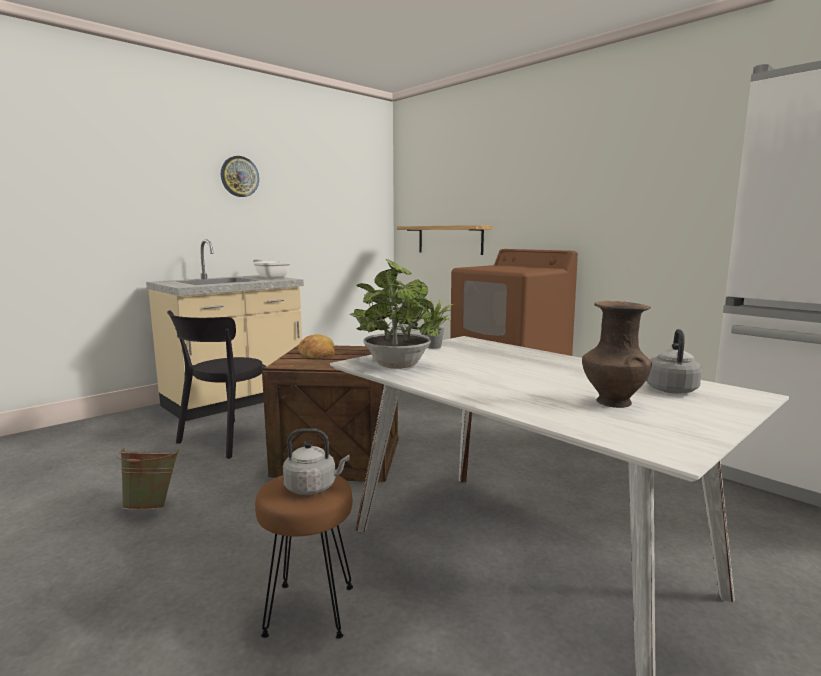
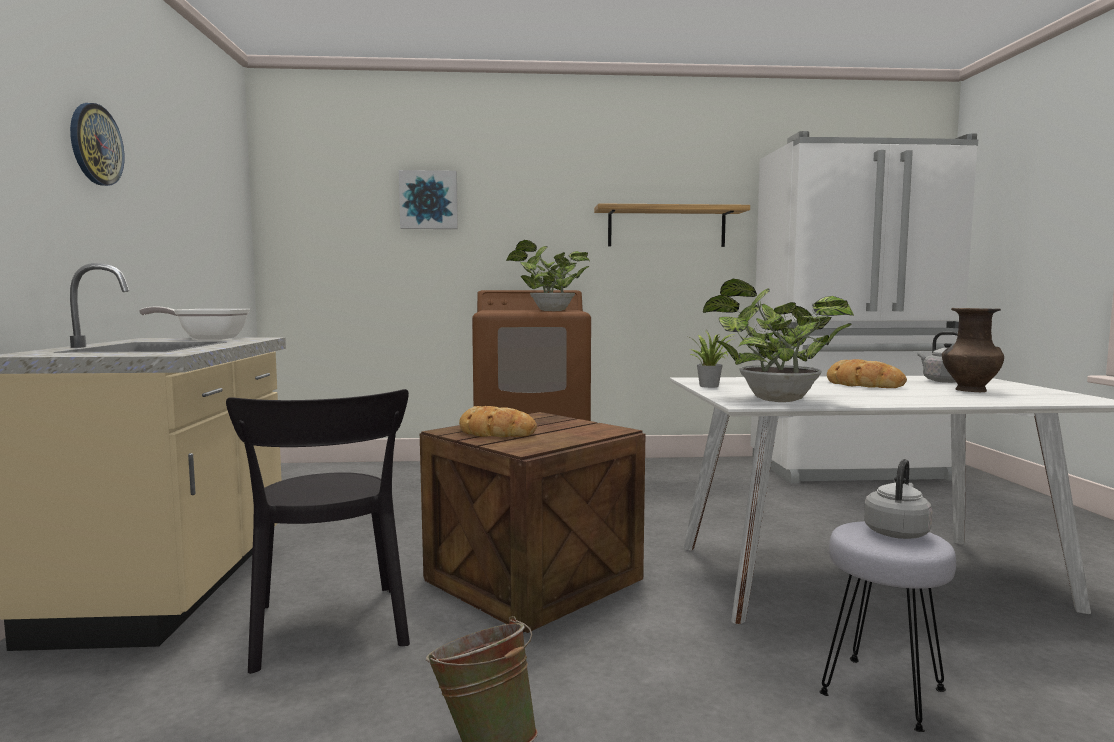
camera: 50 degrees left, 5 degrees down
brown stool [255,475,353,639] -> grey stool [819,521,956,732]
shelf [397,225,493,255] -> shelf moved to [594,203,750,247]
none -> picture [399,170,458,229]
none -> potted plant [506,240,590,311]
none -> bread [827,359,907,388]

